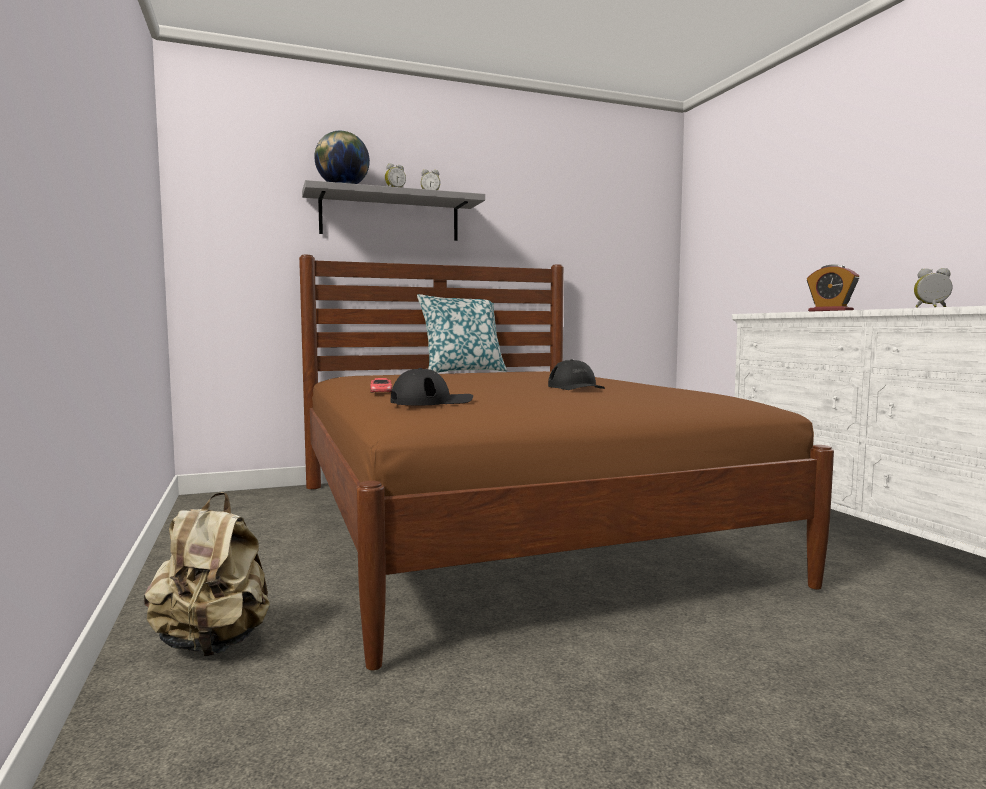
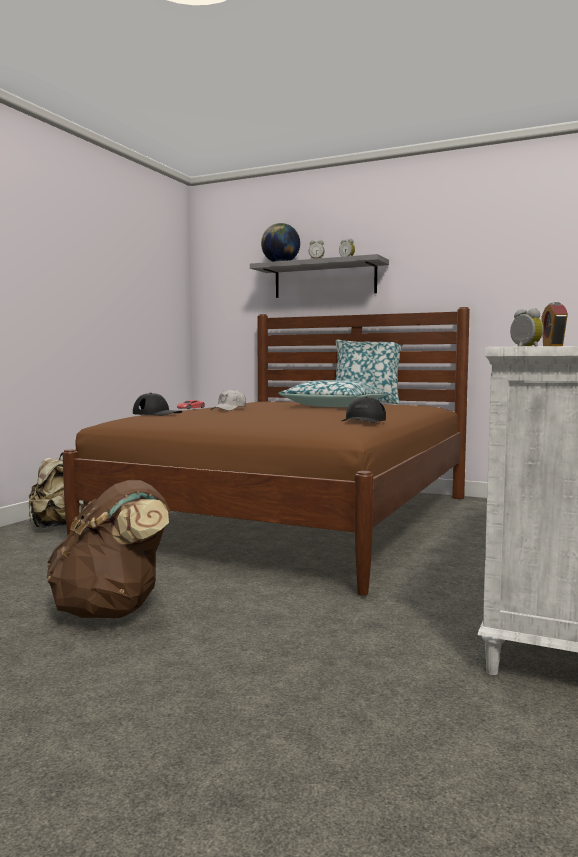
camera: 45 degrees right, 0 degrees up
black cap [548,359,605,390] -> black cap moved to [342,397,386,423]
none -> brown backpack [47,480,170,618]
none -> white cap [210,389,246,411]
none -> pillow [278,380,389,407]

